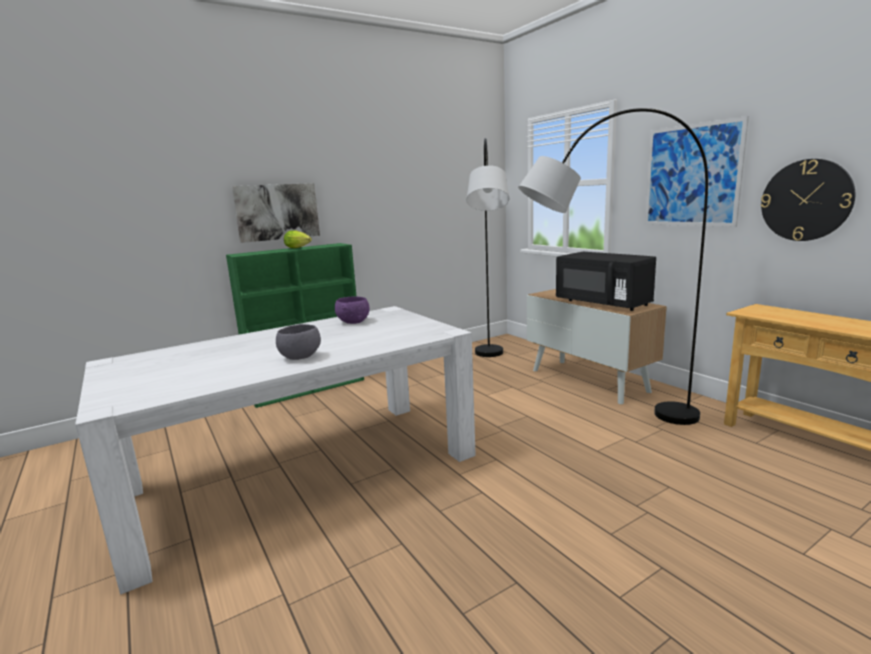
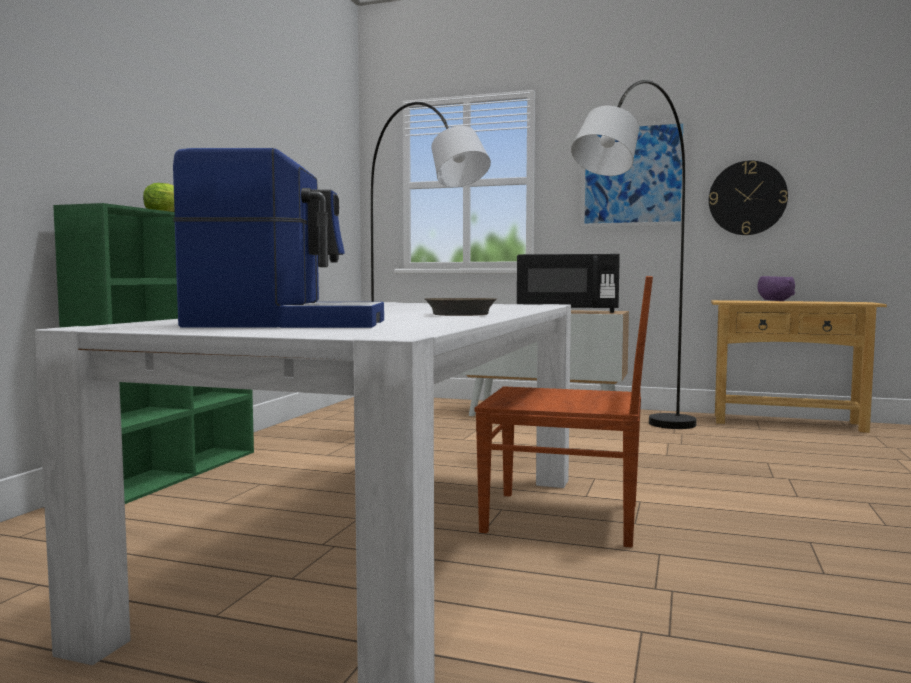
camera: 40 degrees left, 10 degrees down
picture [232,183,320,243] -> none
grey bowl [276,324,321,360] -> brown frying pan [425,298,497,316]
purple bowl [335,296,370,324] -> purple bowl moved to [757,276,795,301]
none -> coffee machine [173,148,384,328]
none -> brown chair [474,276,653,548]

